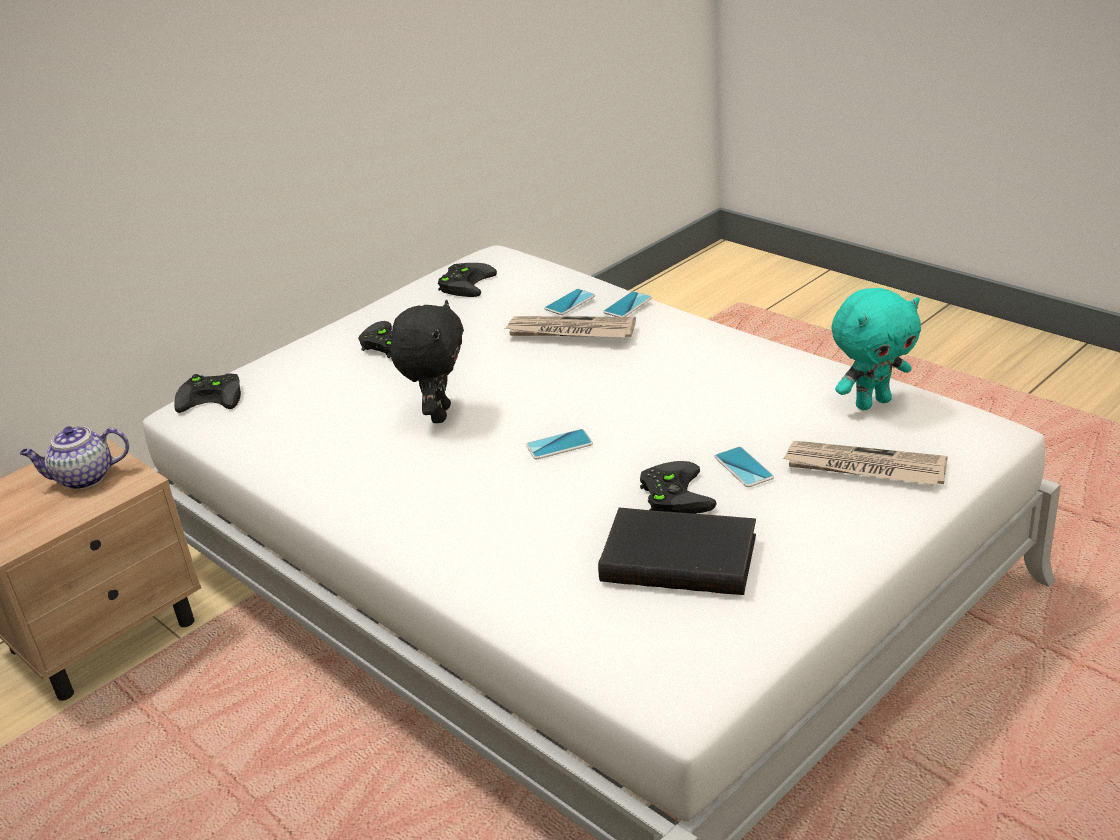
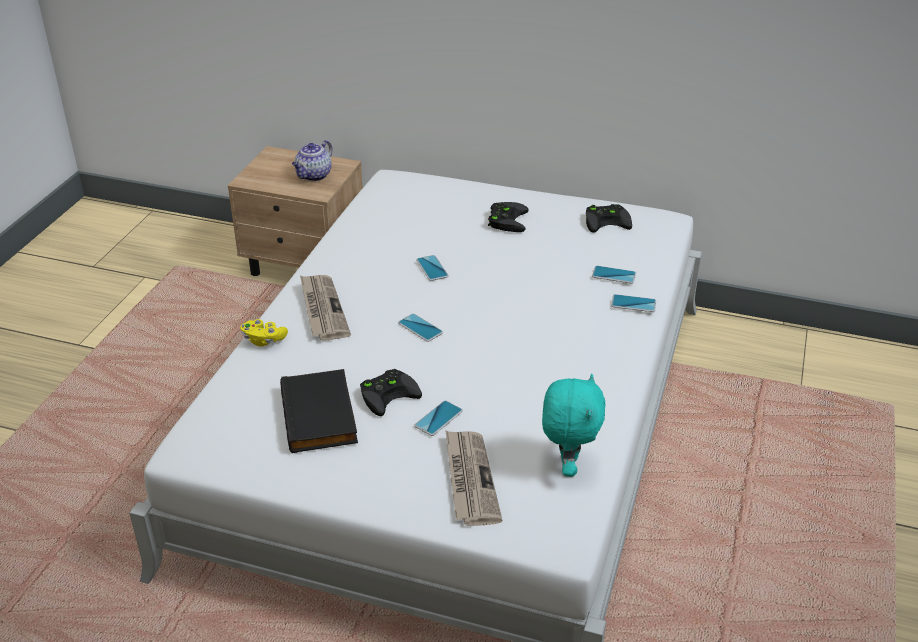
camera: 60 degrees right, 5 degrees up
teapot [20,426,129,490] -> teapot turned 105 degrees counterclockwise [292,140,333,181]
black game controller [174,373,241,413] -> none
black plush toy [390,300,464,423] -> phone [416,255,449,281]
newspaper [505,316,636,338] -> newspaper moved to [300,275,351,341]
turquoise plush toy [832,288,921,410] -> turquoise plush toy turned 120 degrees counterclockwise [542,374,606,477]
none -> yellow game controller [240,319,288,347]

